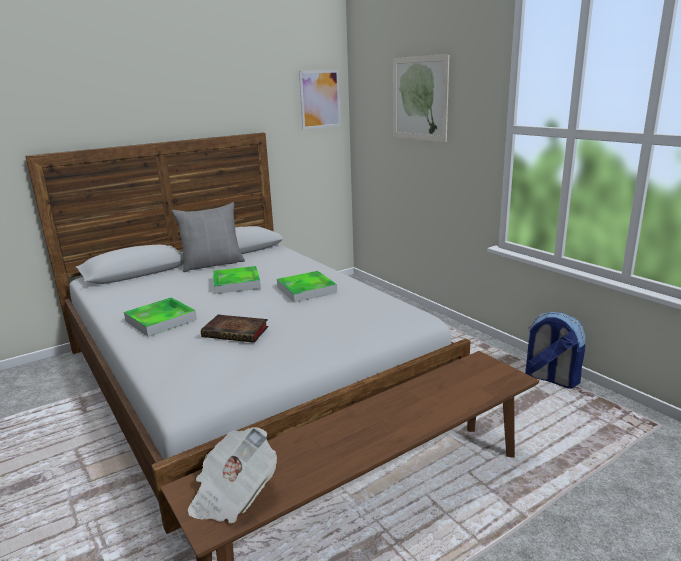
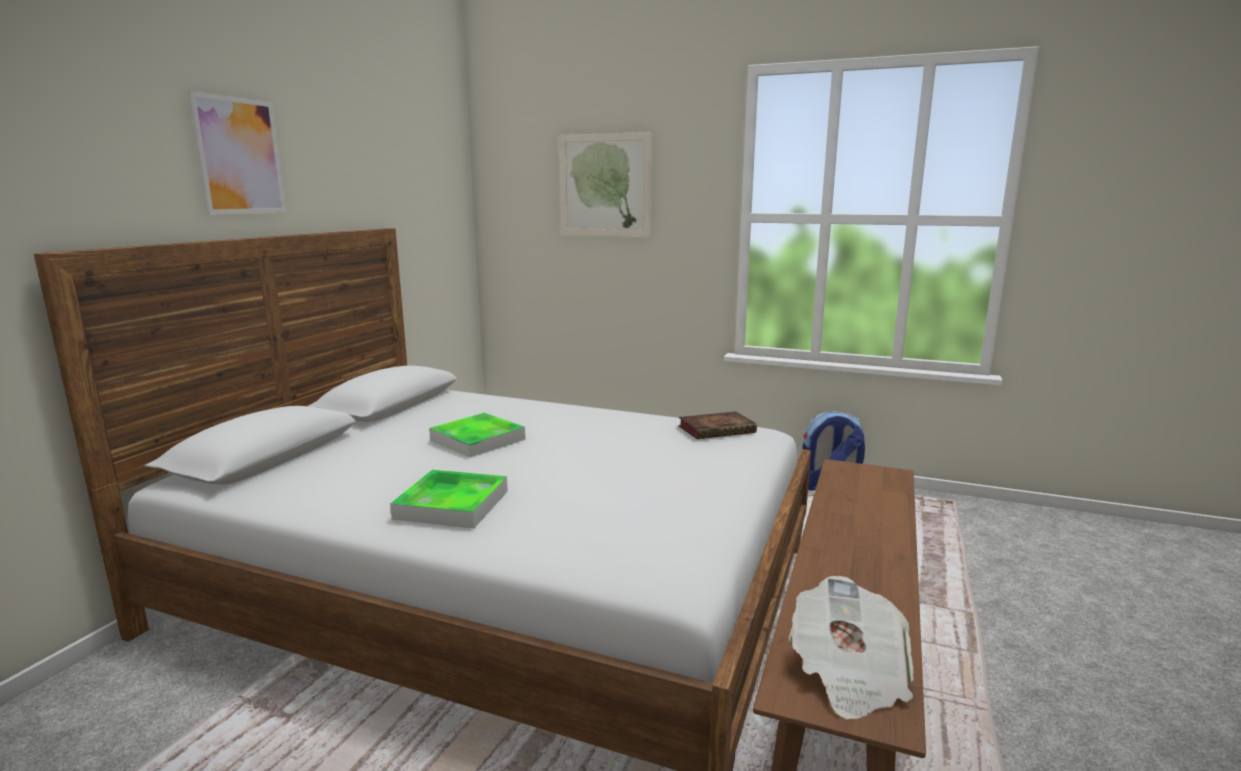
camera: 35 degrees left, 5 degrees down
grey pillow [172,202,245,272] -> none
book [201,315,269,343] -> book moved to [678,411,757,439]
tray [277,271,337,302] -> none
picture [299,70,341,129] -> picture moved to [187,91,286,215]

